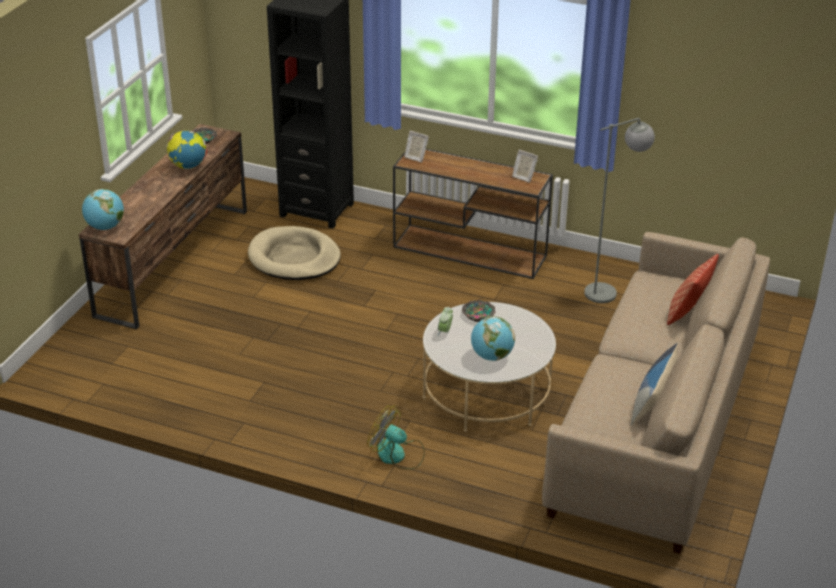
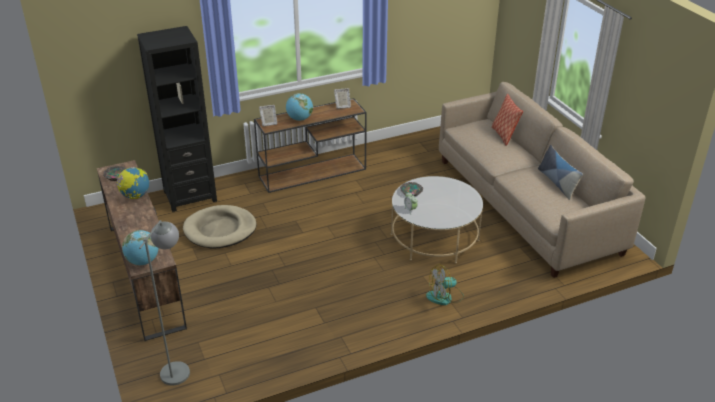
camera: 45 degrees left, 0 degrees up
globe [471,316,515,361] -> globe moved to [286,93,313,121]
grey floor lamp [584,118,655,303] -> grey floor lamp moved to [139,220,190,385]

